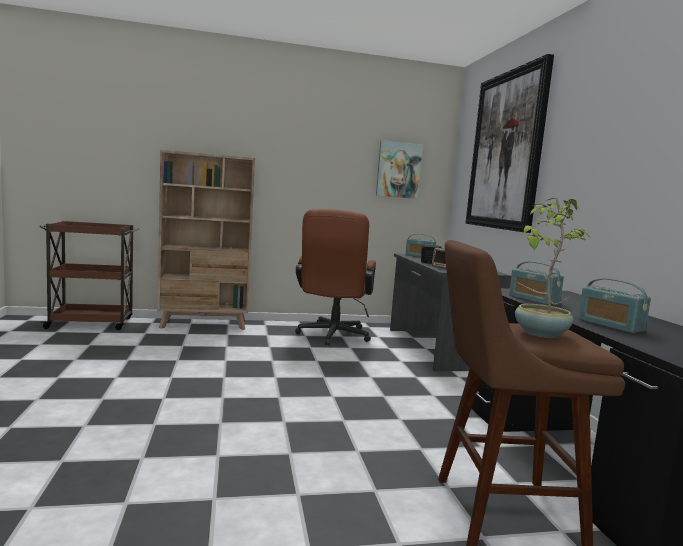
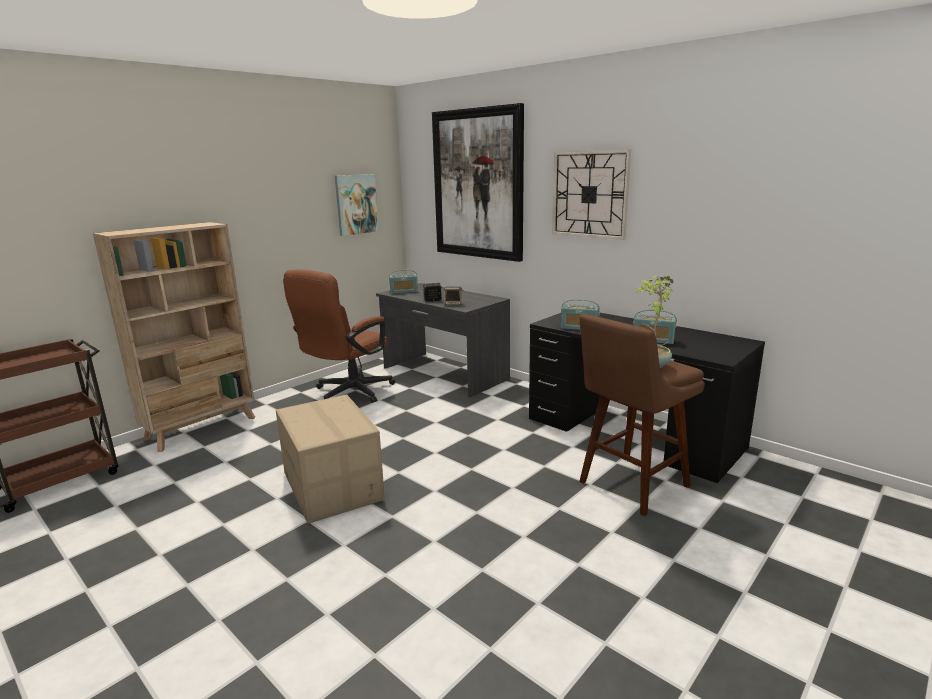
camera: 35 degrees left, 10 degrees up
brown office chair [295,209,376,345] -> brown office chair turned 60 degrees clockwise [283,270,395,403]
none -> cardboard box [276,394,385,524]
none -> wall clock [552,149,631,240]

